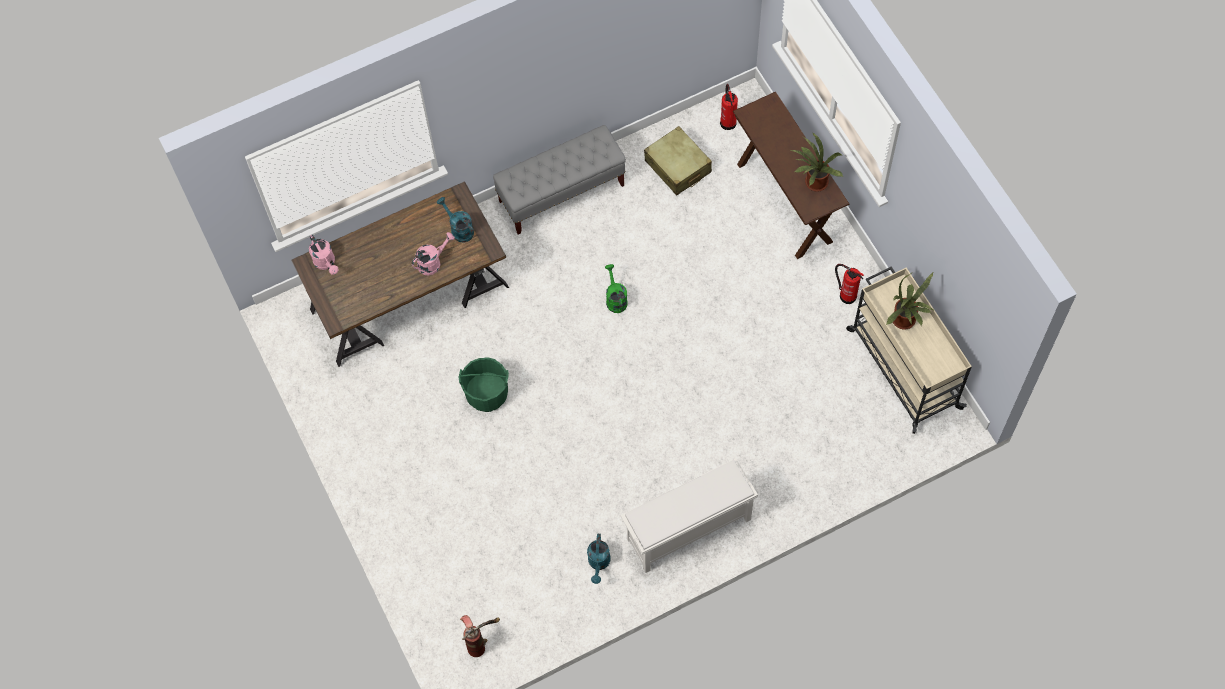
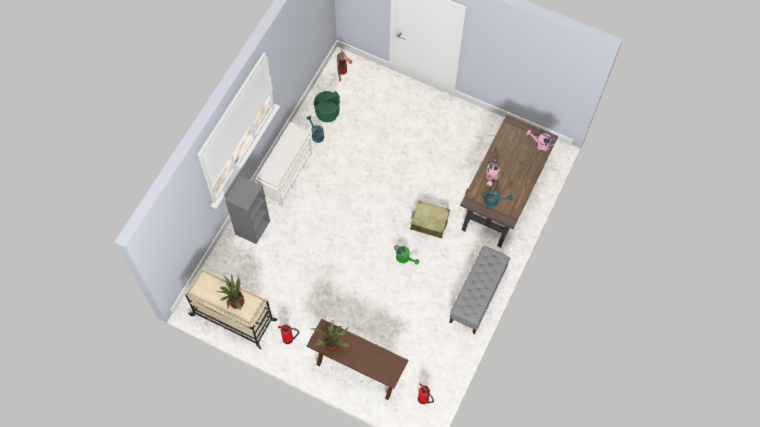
camera: 140 degrees right, 0 degrees up
green bucket [458,357,509,412] -> green bucket moved to [313,91,340,122]
beige suitcase [644,126,712,196] -> beige suitcase moved to [410,201,450,238]
none -> grey bookcase [225,176,270,244]

